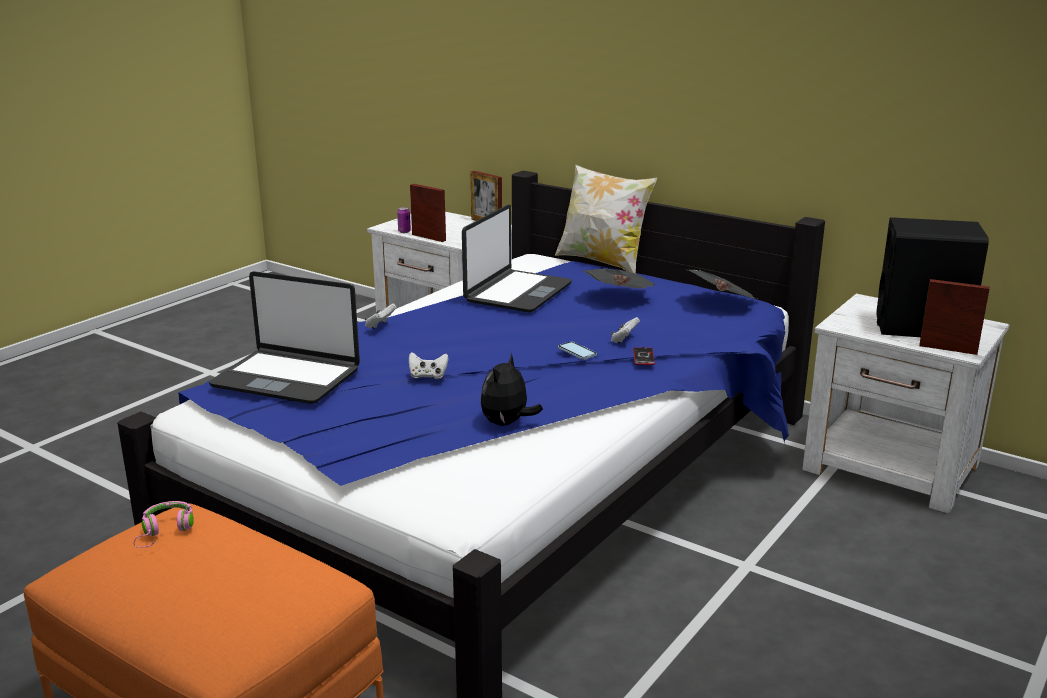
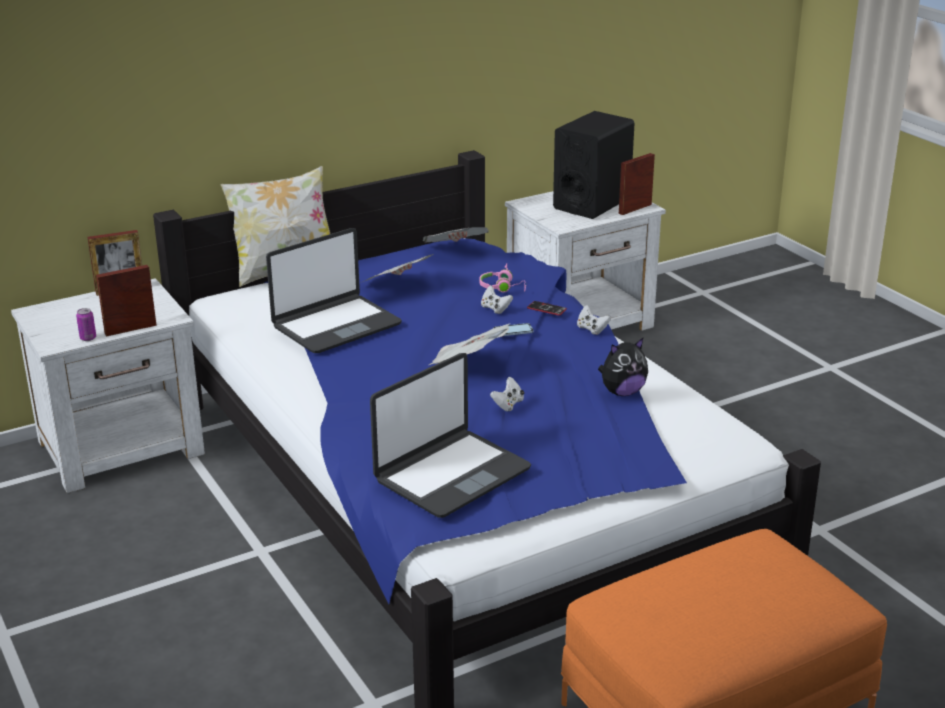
camera: 65 degrees left, 5 degrees up
pink headphones [134,501,194,548] -> pink headphones moved to [479,263,526,293]
white game controller [365,304,396,329] -> white game controller moved to [577,305,611,335]
laptop [462,205,572,313] -> laptop turned 90 degrees clockwise [266,228,402,353]
plush toy [481,354,543,426] -> plush toy turned 75 degrees counterclockwise [598,338,648,396]
none -> newspaper [429,323,511,365]

